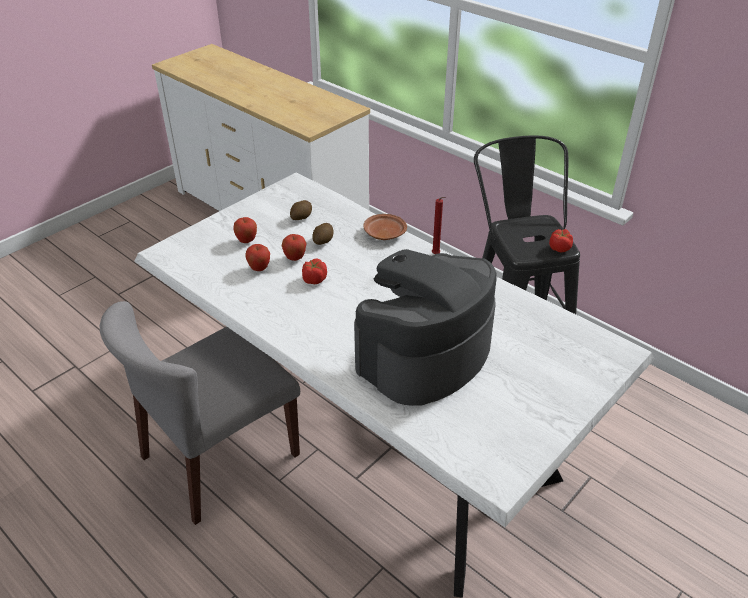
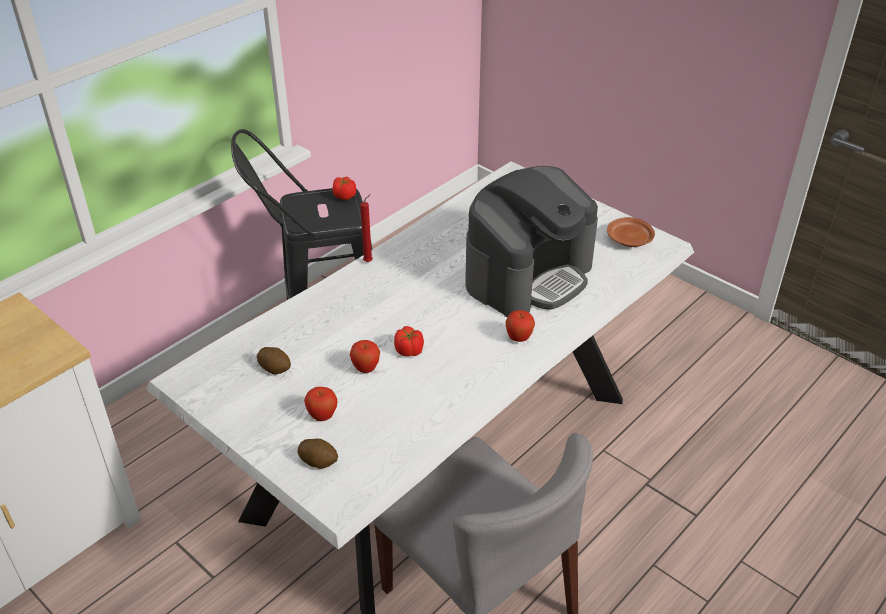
camera: 90 degrees left, 0 degrees up
apple [245,244,270,271] -> apple moved to [506,310,535,342]
potato [312,223,333,245] -> potato moved to [297,439,338,469]
coffee machine [354,249,497,406] -> coffee machine turned 90 degrees counterclockwise [465,166,598,317]
brown plate [363,214,407,240] -> brown plate moved to [607,217,655,247]

